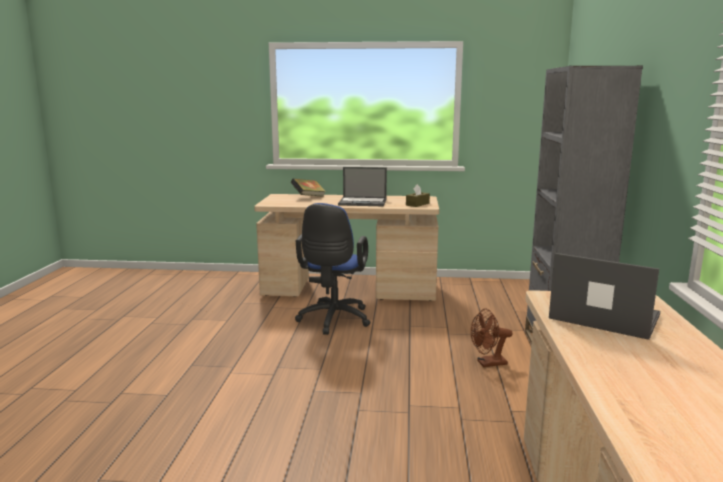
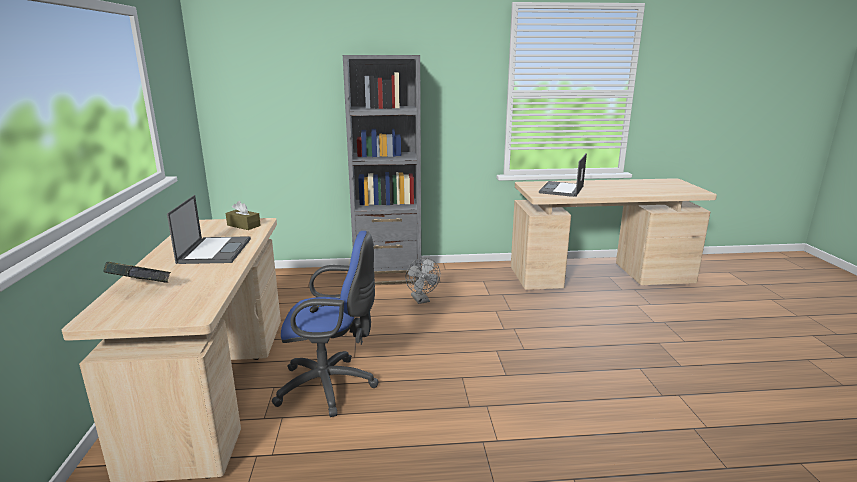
camera: 100 degrees left, 5 degrees up
brown fan [471,308,512,367] -> grey fan [406,258,440,304]

